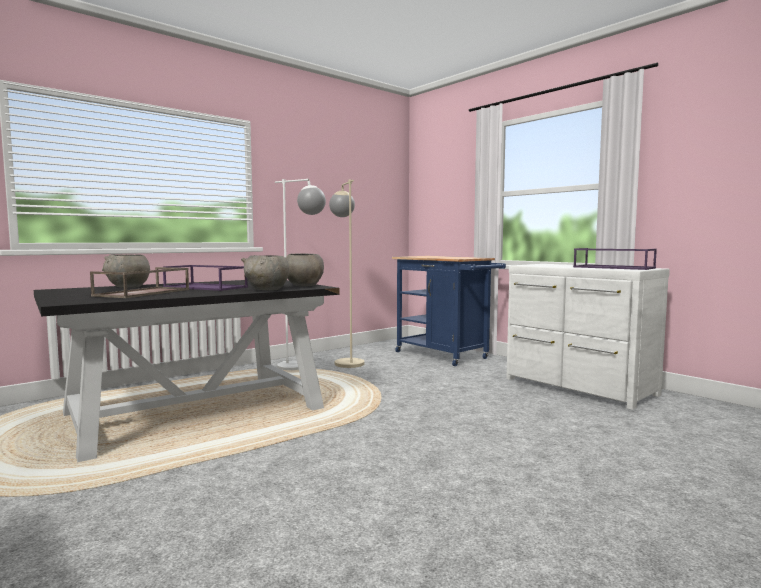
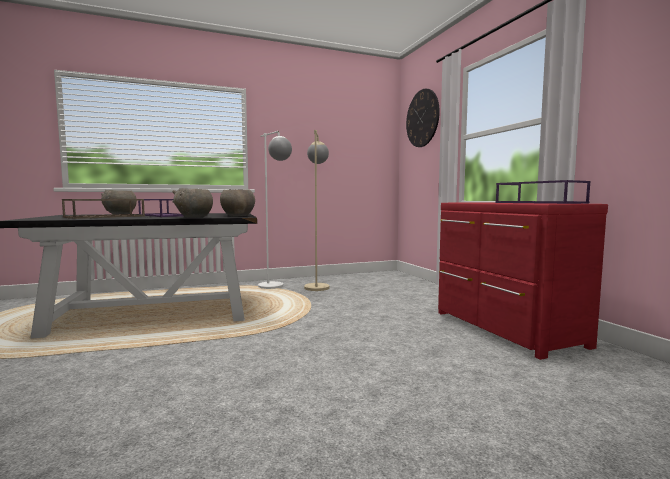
camera: 20 degrees right, 0 degrees up
blue cart [392,256,506,366] -> none
white dresser [506,264,670,410] -> red dresser [438,202,608,360]
none -> wall clock [406,89,440,147]

